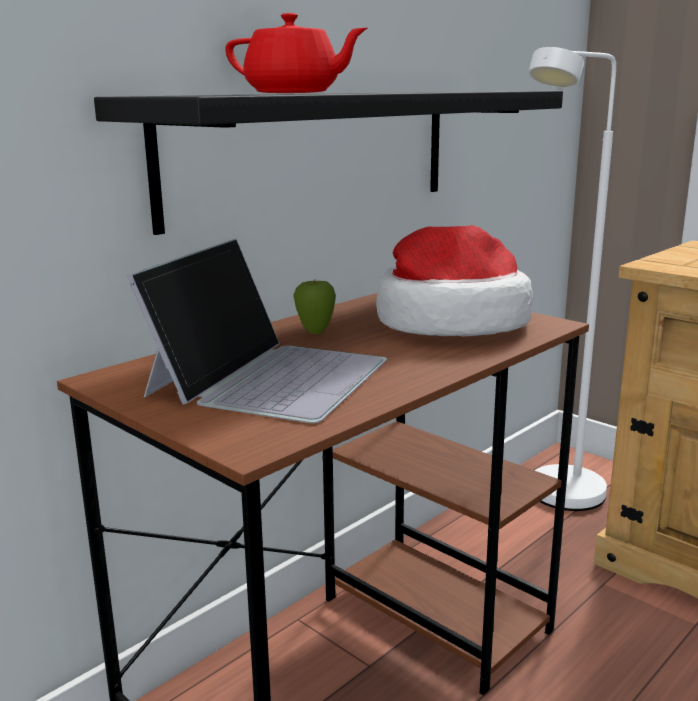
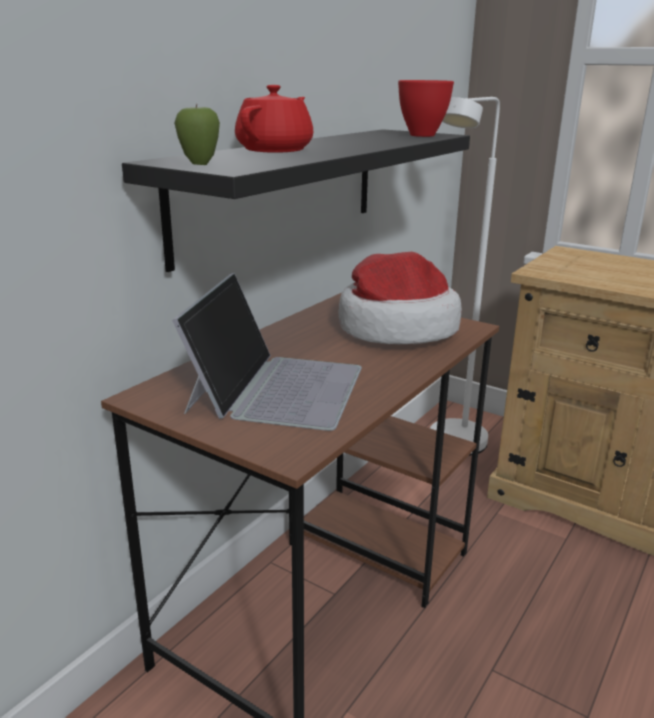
camera: 10 degrees left, 5 degrees up
red teapot [225,13,368,93] -> red teapot turned 75 degrees counterclockwise [235,85,313,153]
apple [293,280,336,334] -> apple moved to [174,104,220,165]
none -> red bowl [398,80,454,137]

